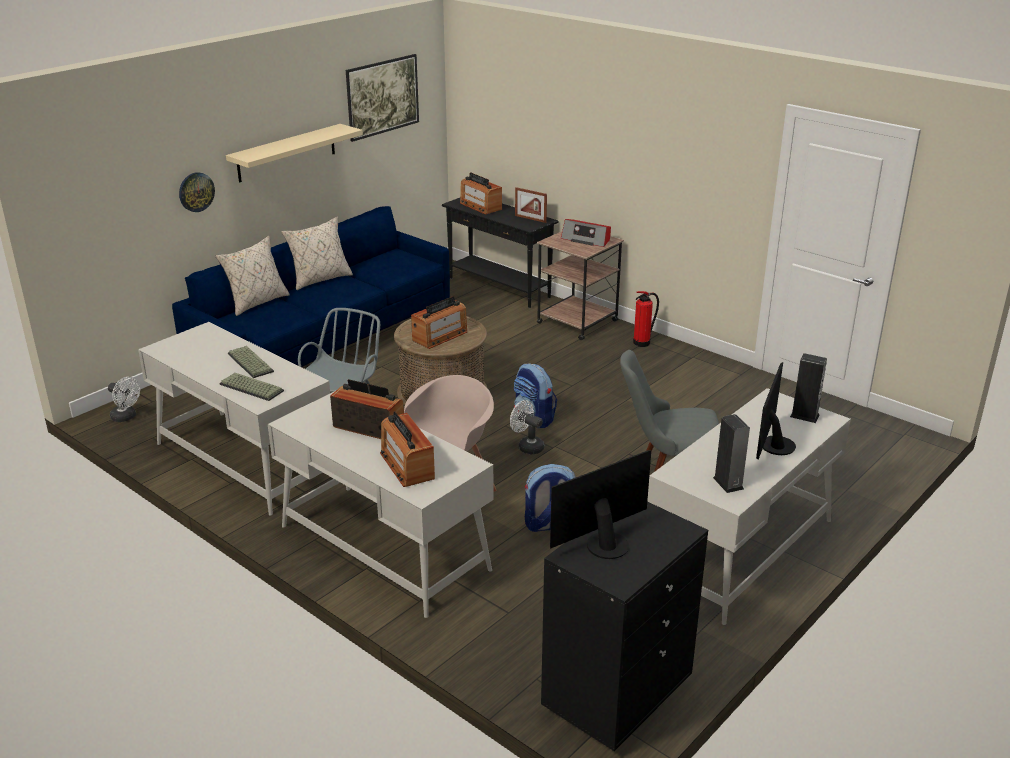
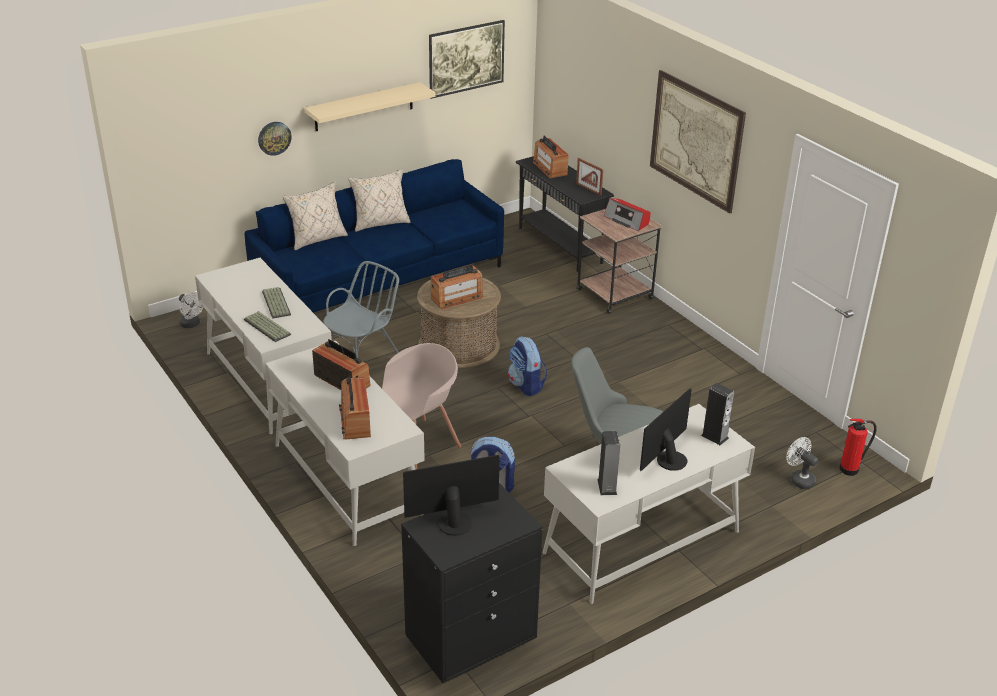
camera: 15 degrees right, 5 degrees up
white fan [510,400,544,454] -> white fan moved to [786,437,818,489]
fire extinguisher [633,291,659,347] -> fire extinguisher moved to [839,419,877,476]
none -> picture [650,70,746,214]

